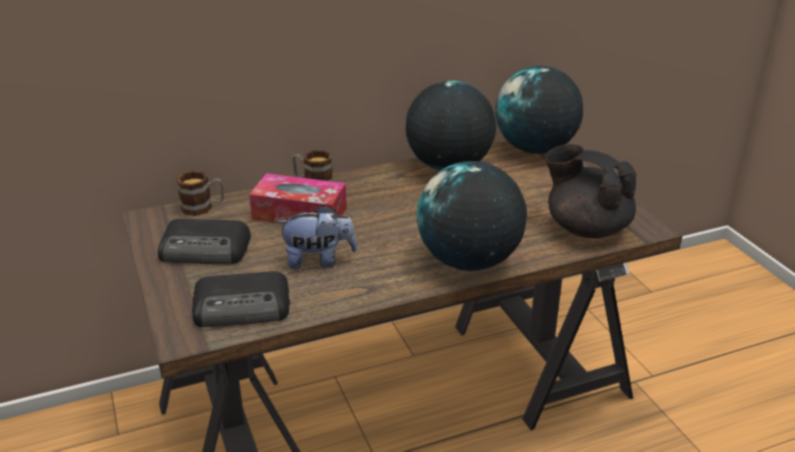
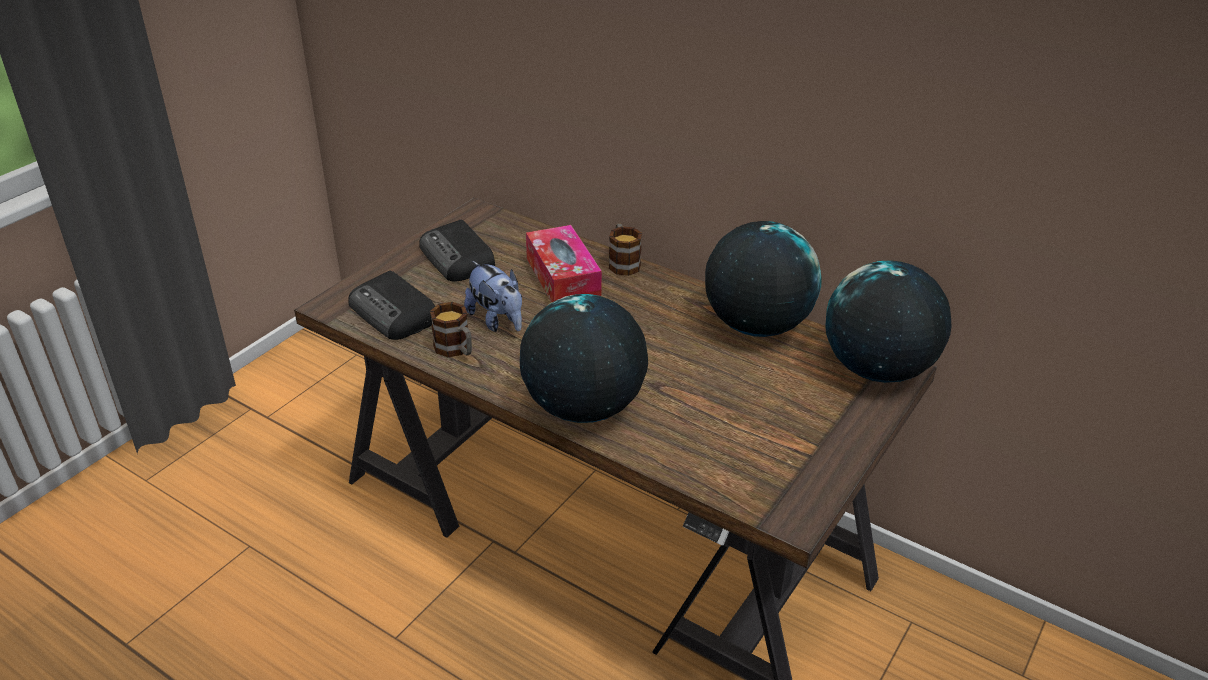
camera: 55 degrees right, 5 degrees up
mug [176,171,224,216] -> mug moved to [430,302,472,357]
black teapot [545,144,636,238] -> none

